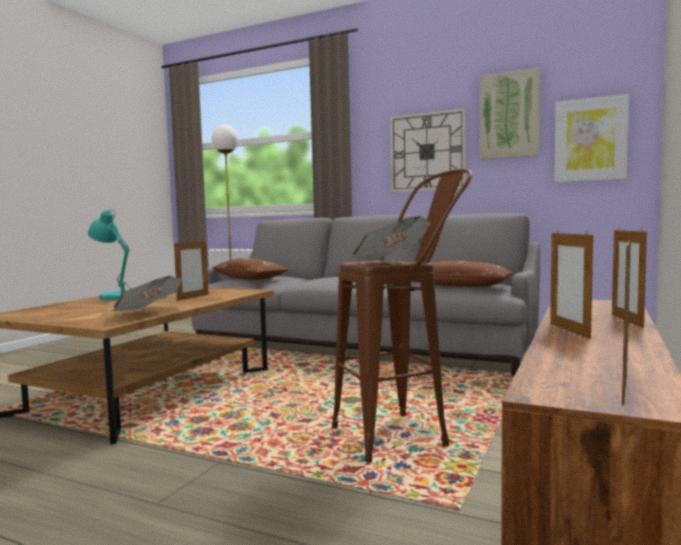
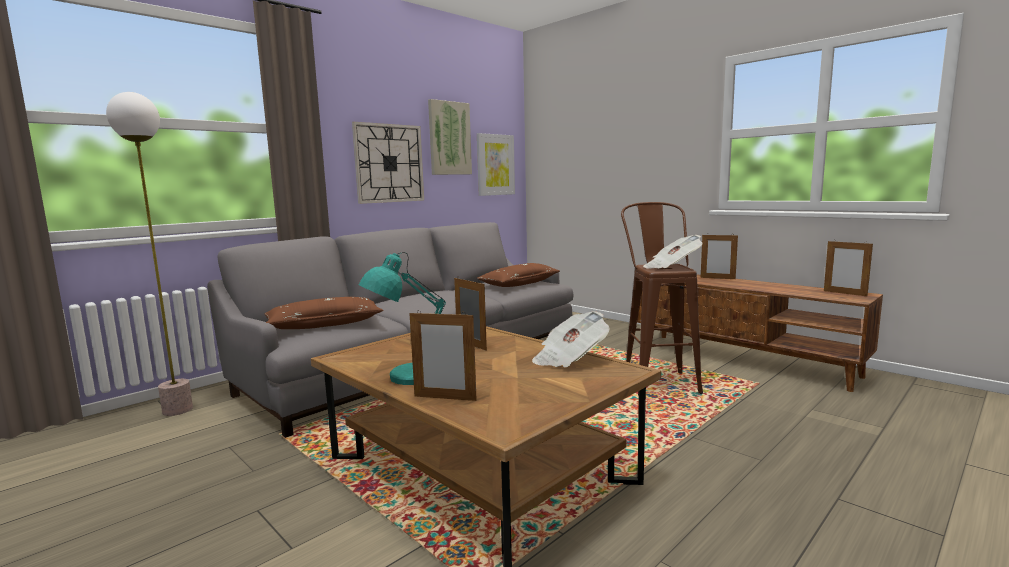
camera: 70 degrees left, 5 degrees up
picture frame [550,230,593,339] -> picture frame moved to [409,310,477,401]

